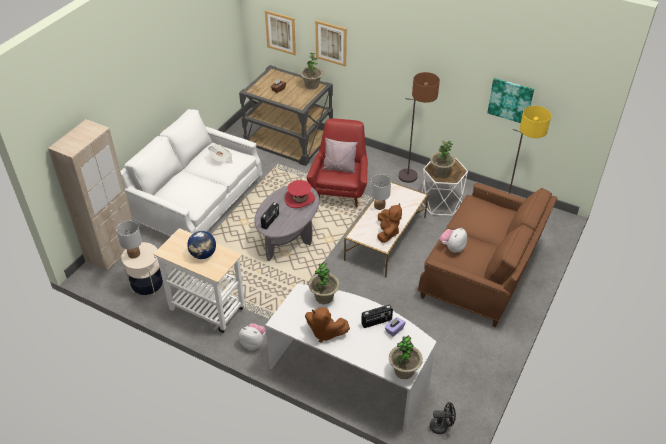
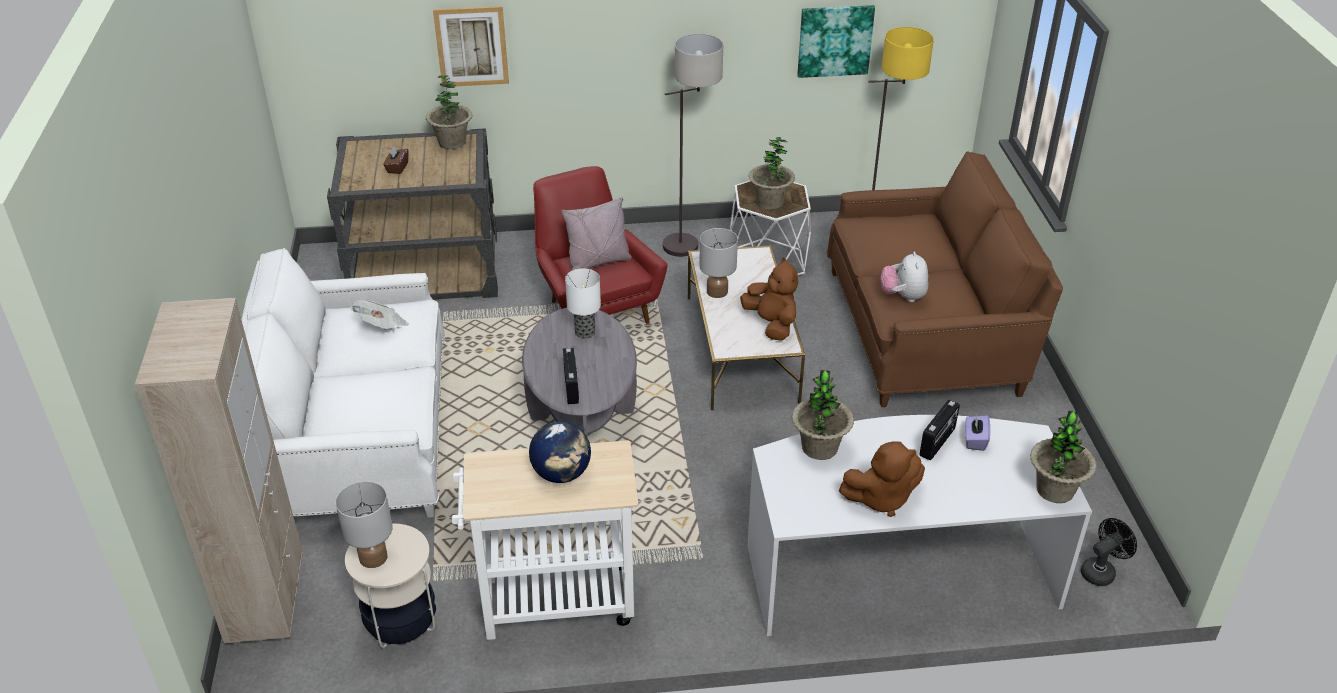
camera: 35 degrees left, 5 degrees down
plush toy [239,323,266,350] -> none
picture [265,10,296,55] -> none
red hat [285,180,315,208] -> table lamp [565,268,601,339]
brown floor lamp [398,72,440,183] -> grey floor lamp [663,34,723,257]

